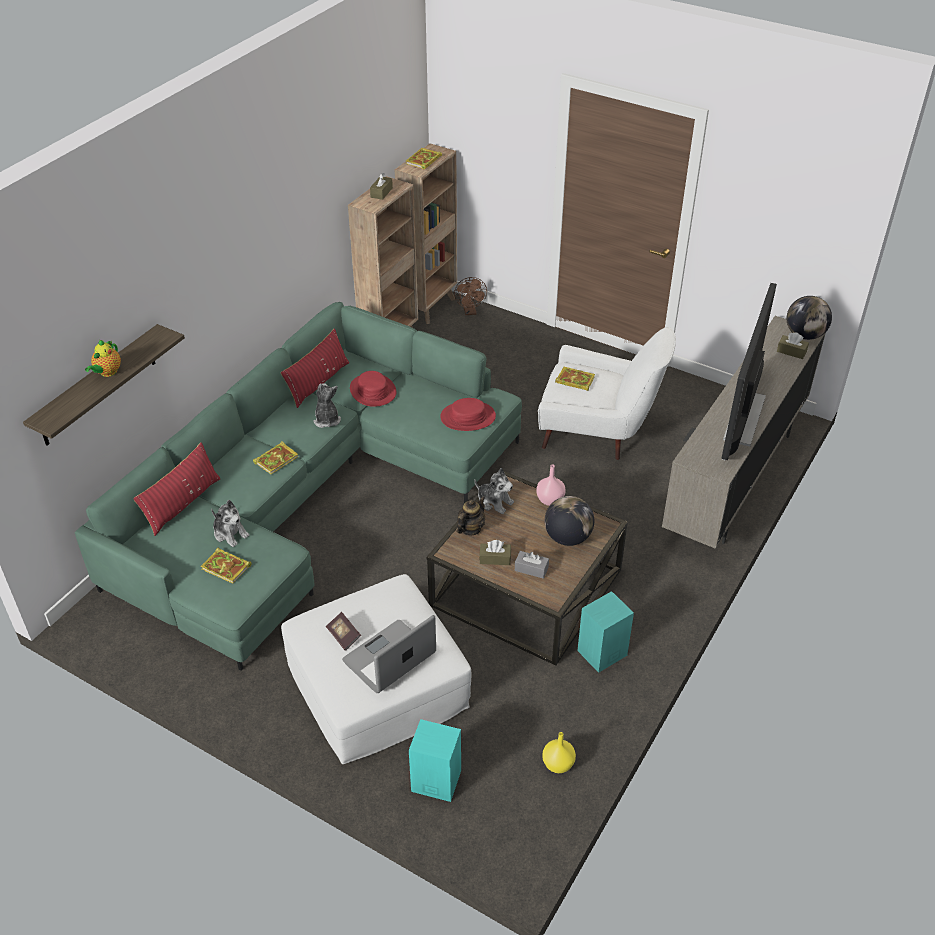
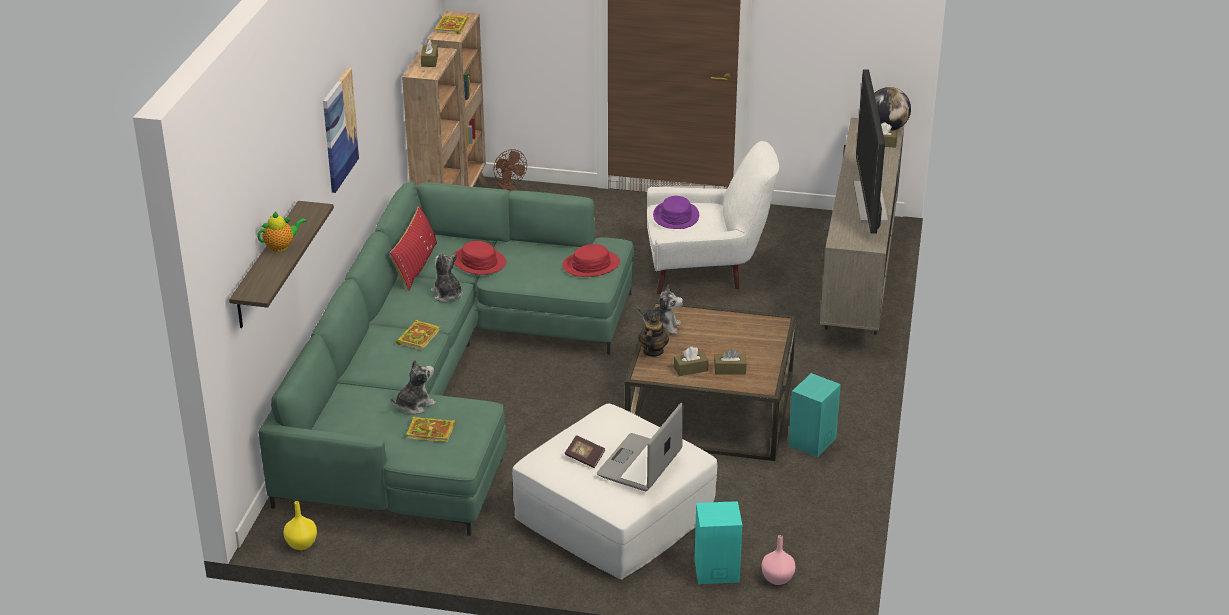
camera: 20 degrees left, 10 degrees down
teapot [85,340,121,377] -> teapot turned 120 degrees counterclockwise [257,211,307,252]
red pillow [133,442,221,536] -> none
plush toy [211,500,249,547] -> plush toy turned 60 degrees counterclockwise [391,359,436,414]
grey tissue box [515,551,549,579] -> brown tissue box [714,349,747,374]
pink vase [536,465,565,506] -> pink vase moved to [761,535,796,585]
yellow vase [542,732,576,773] -> yellow vase moved to [284,501,317,550]
globe [545,496,594,546] -> none
book [555,367,595,391] -> purple hat [653,196,699,229]
none -> picture [323,68,360,193]

